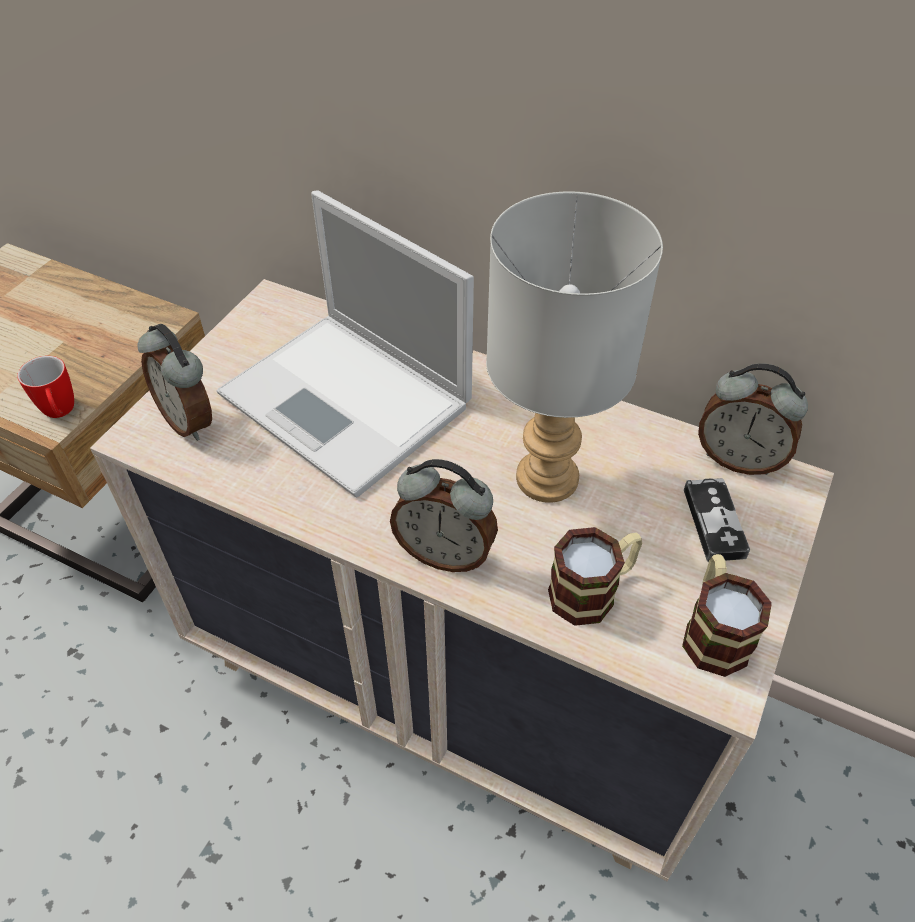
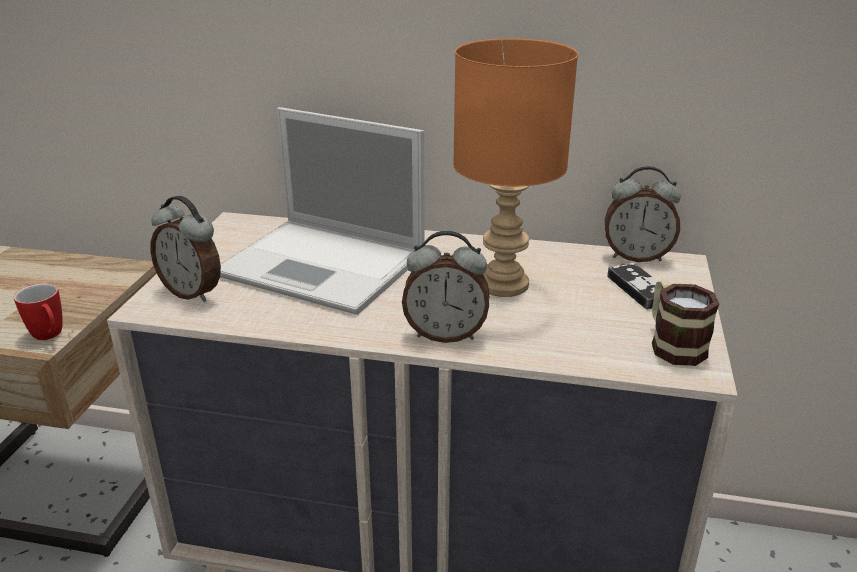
camera: 15 degrees left, 20 degrees down
grey table lamp [486,192,663,503] -> orange table lamp [453,38,578,297]
mug [548,527,642,626] -> none

